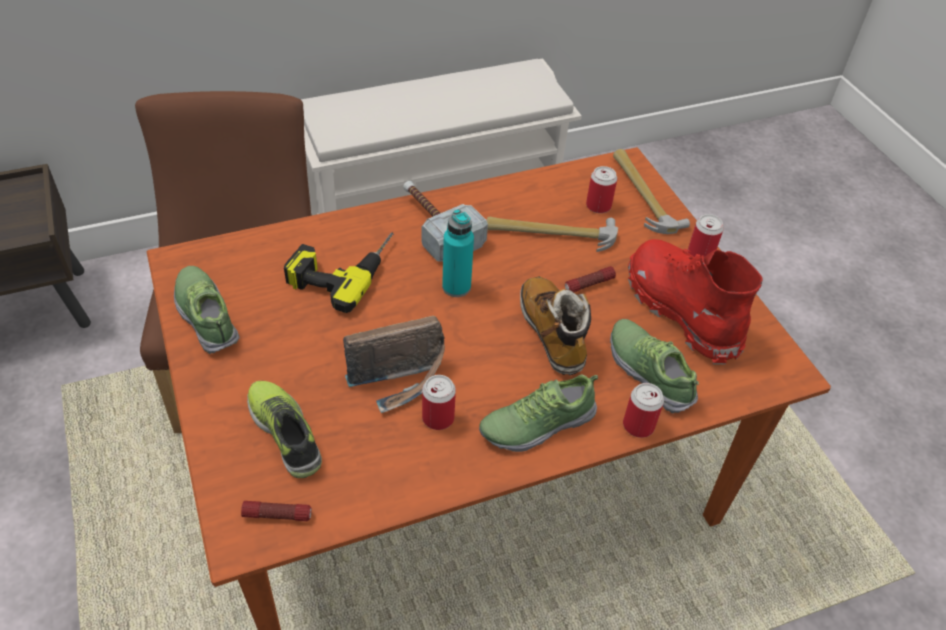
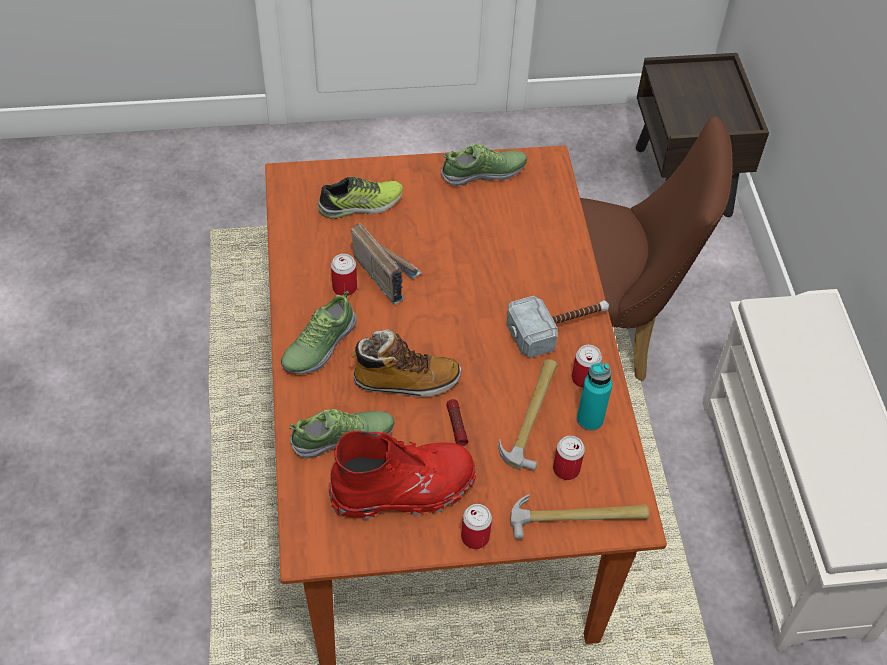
camera: 105 degrees right, 5 degrees up
flashlight [241,501,312,521] -> none
power drill [284,233,394,313] -> none
radio [343,316,445,413] -> radio turned 150 degrees clockwise [351,222,422,304]
turquoise bottle [442,209,474,297] -> turquoise bottle moved to [577,362,612,431]
shoe [479,374,598,452] -> shoe turned 135 degrees counterclockwise [281,291,357,374]
can [623,383,664,438] -> can moved to [572,345,602,388]

